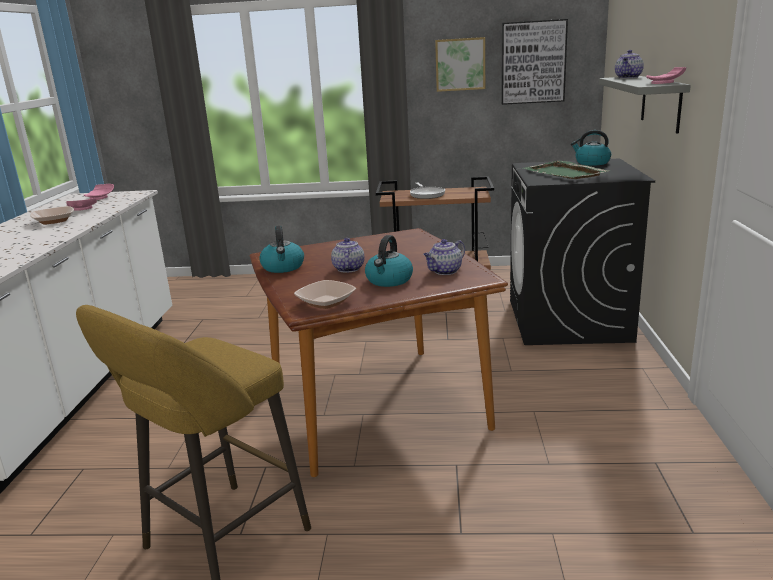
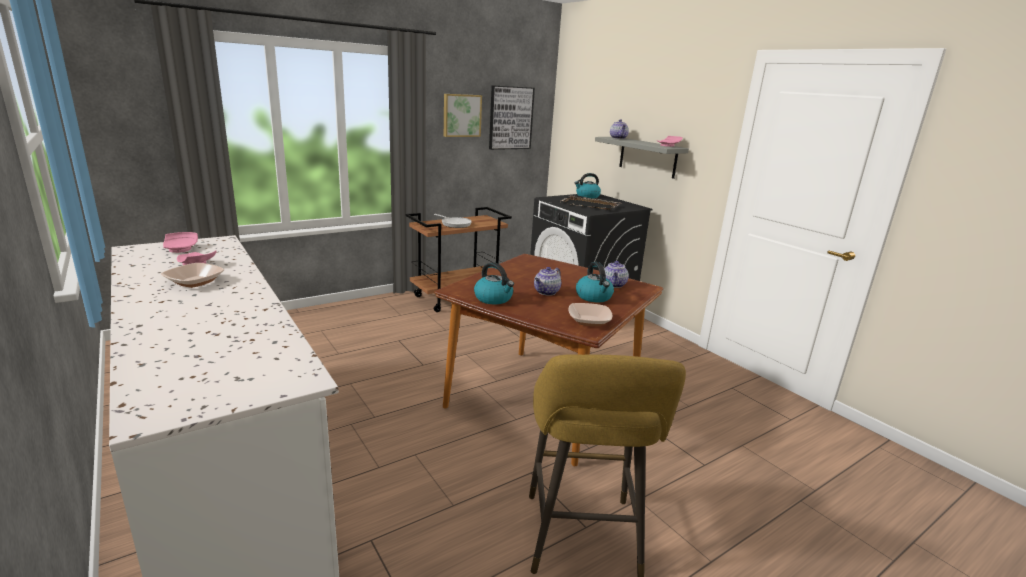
camera: 40 degrees left, 0 degrees up
teapot [331,238,365,273] -> teapot turned 105 degrees counterclockwise [534,267,561,296]
green tray [524,160,610,179] -> black tray [558,195,621,210]

